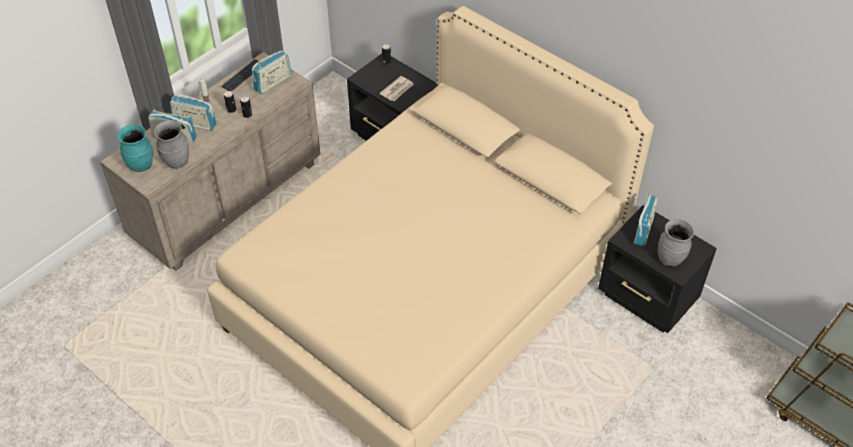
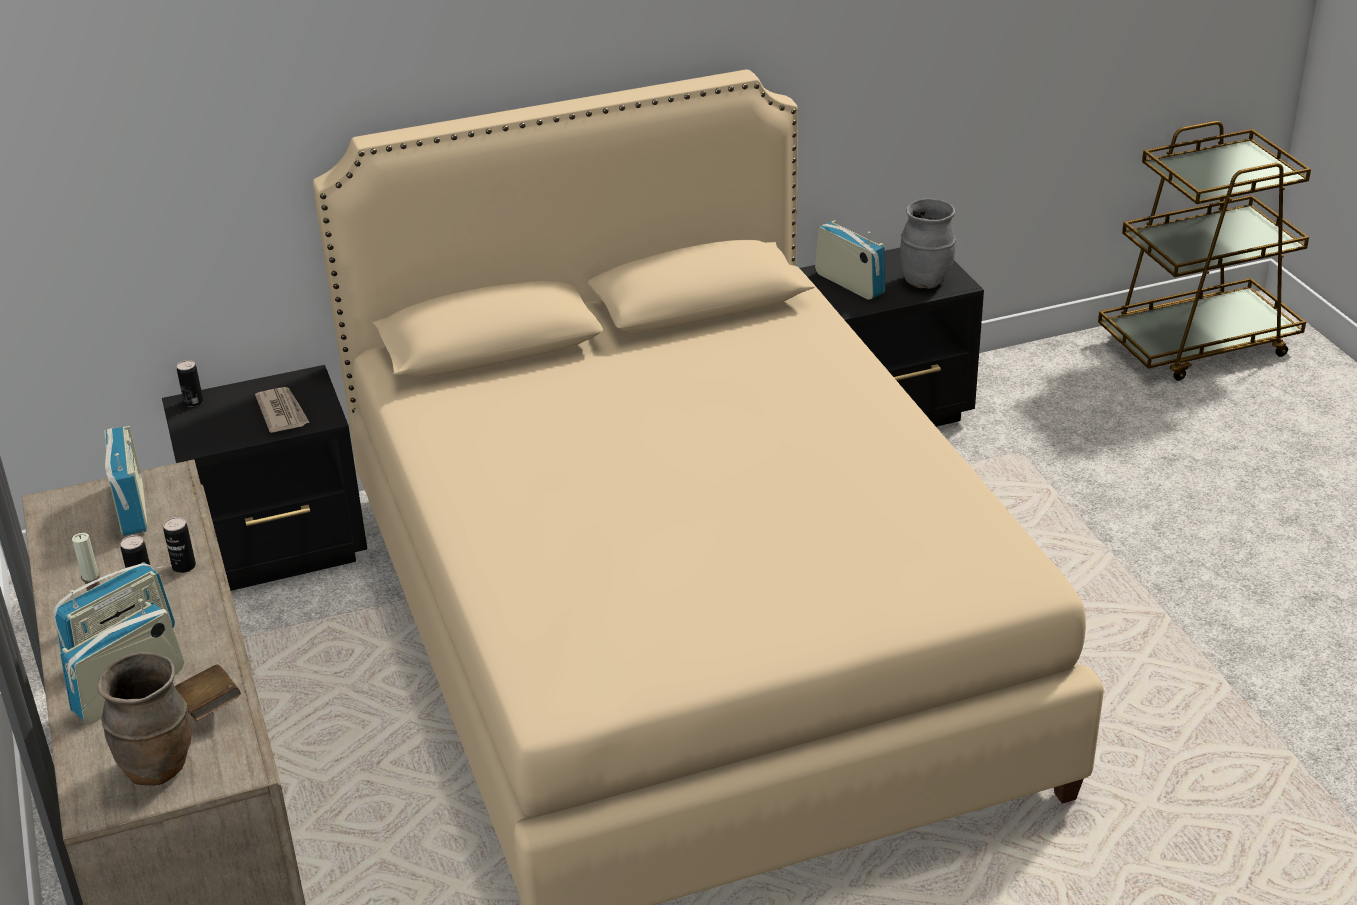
camera: 60 degrees left, 15 degrees down
turquoise vase [118,125,153,172] -> brown vase [97,652,192,785]
grey vase [154,120,189,169] -> brown book [175,665,241,721]
keyboard [222,59,261,92] -> none

